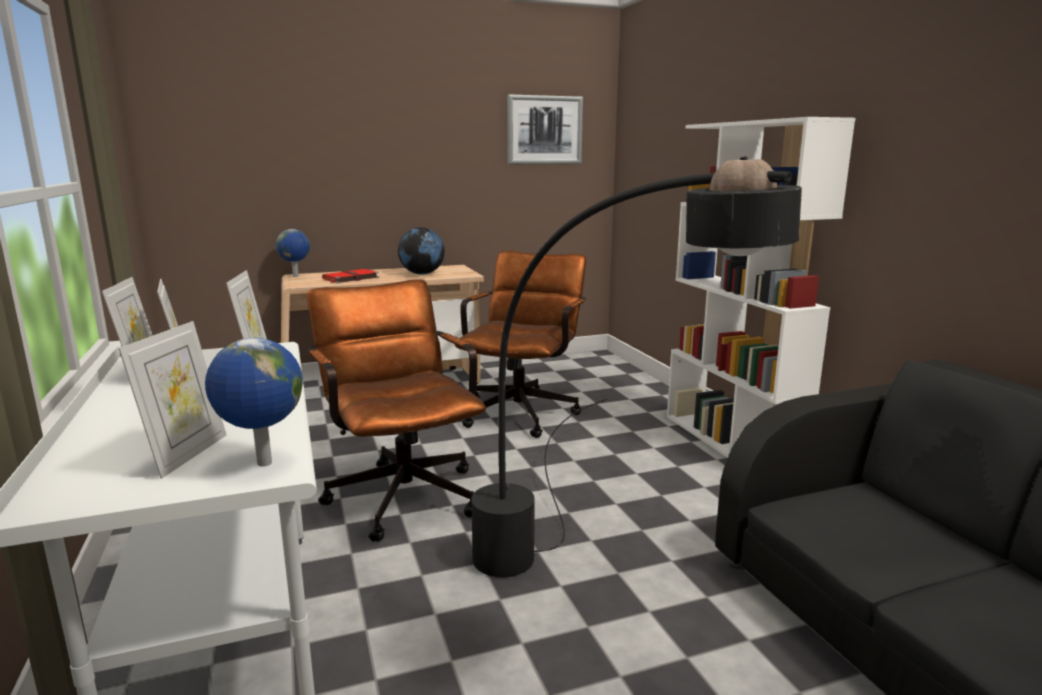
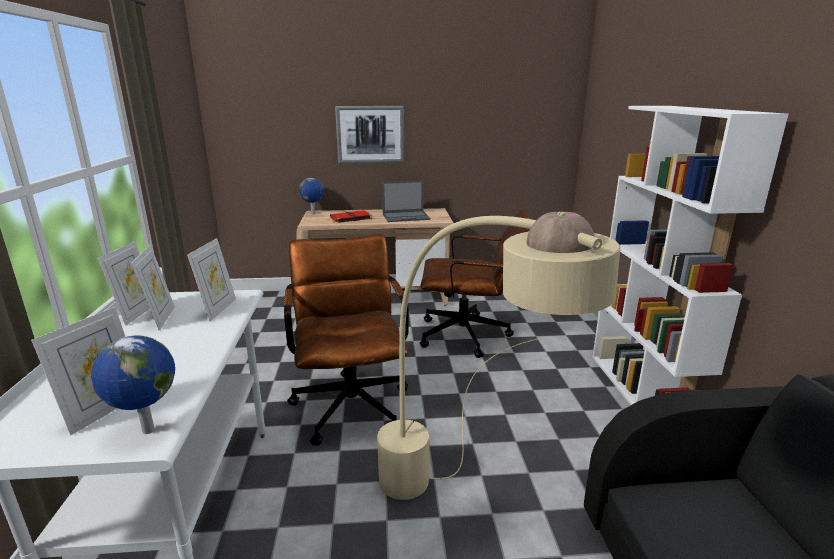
camera: 15 degrees right, 5 degrees up
globe [398,227,445,274] -> laptop [382,180,431,222]
brown office chair [455,251,586,438] -> brown office chair turned 60 degrees clockwise [420,209,530,358]
black floor lamp [471,157,802,578] -> beige floor lamp [377,211,620,500]
picture [507,94,583,164] -> picture moved to [335,106,404,164]

